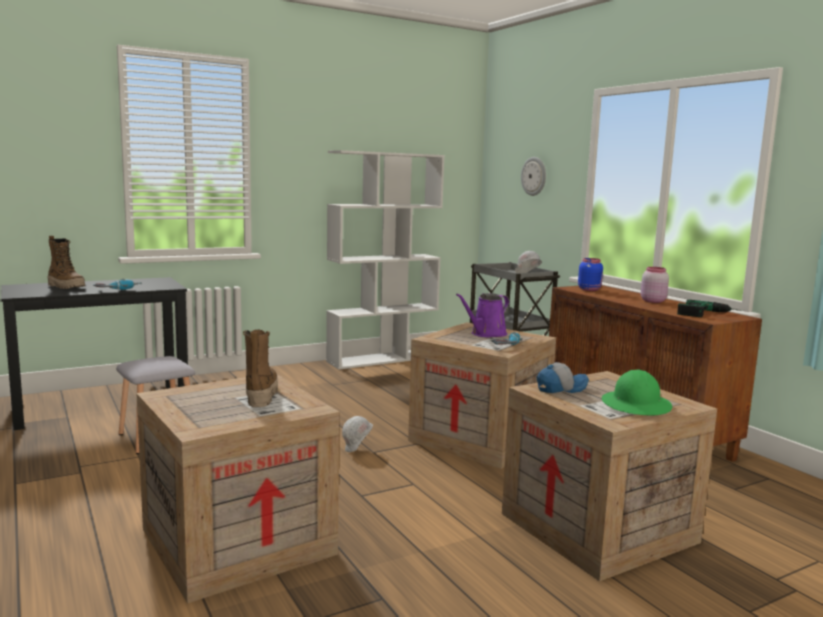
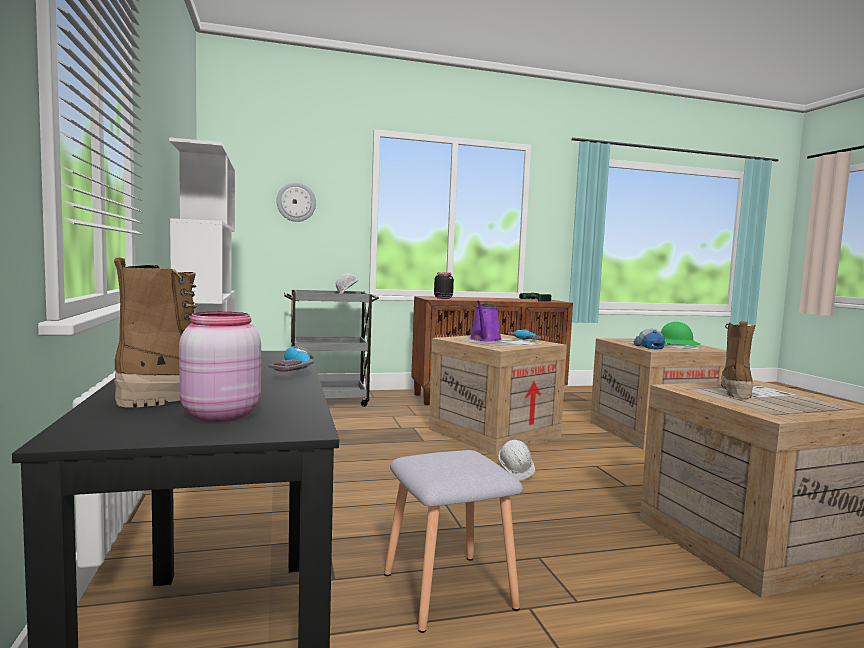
camera: 75 degrees left, 5 degrees down
boot [243,330,278,407] -> boot turned 105 degrees clockwise [721,321,755,399]
purple watering can [456,293,509,337] -> purple watering can turned 45 degrees clockwise [470,300,502,341]
blue jar [578,258,603,291] -> black jar [434,272,454,299]
pink jar [641,267,669,303] -> pink jar moved to [179,312,261,422]

